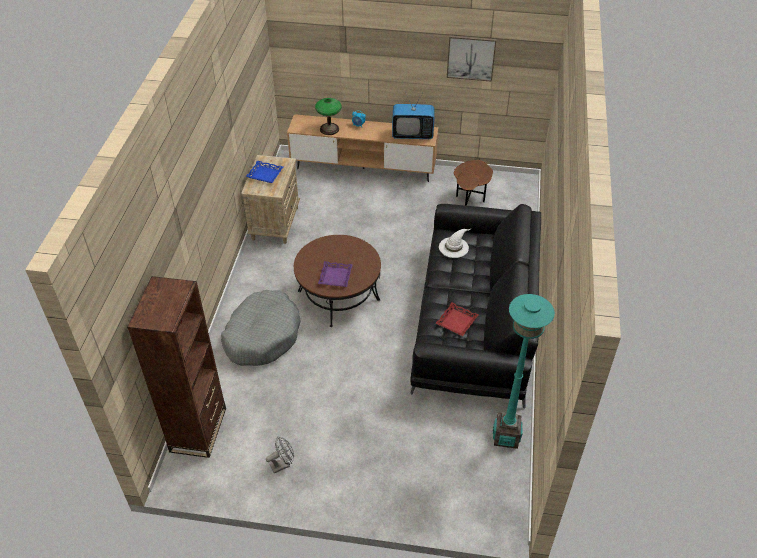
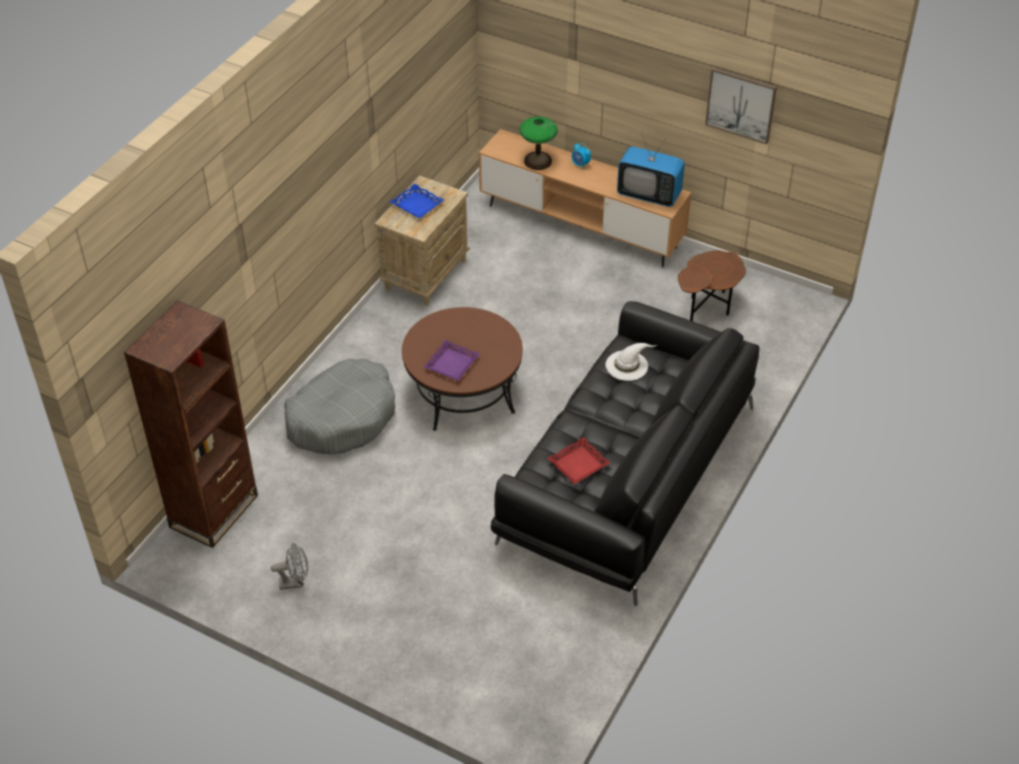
camera: 20 degrees right, 0 degrees up
turquoise floor lamp [493,294,555,449] -> none

